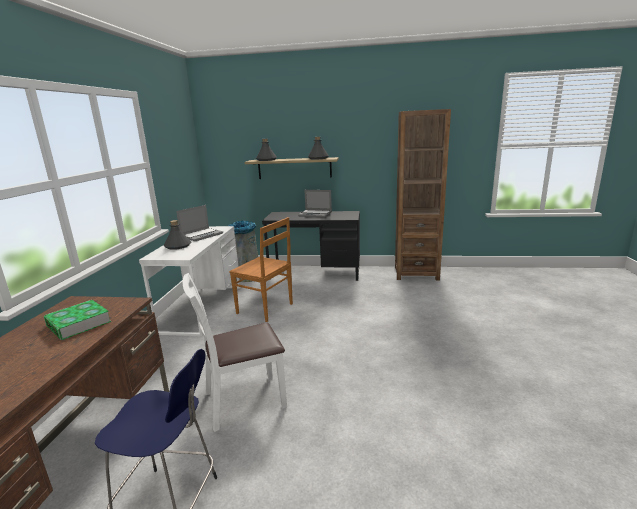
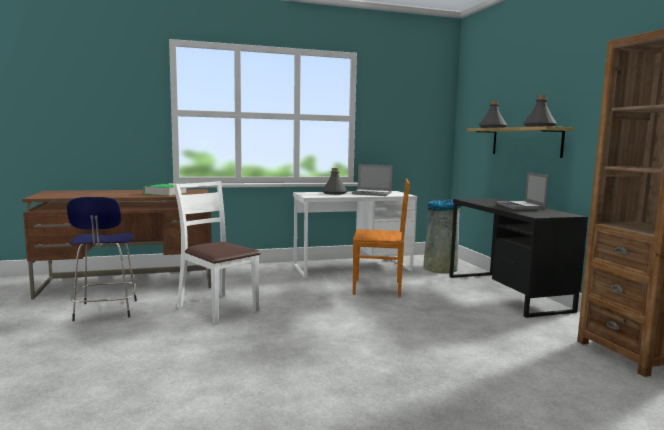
camera: 65 degrees right, 10 degrees down
brown chair [229,217,293,322] -> brown chair turned 90 degrees counterclockwise [353,179,410,297]

